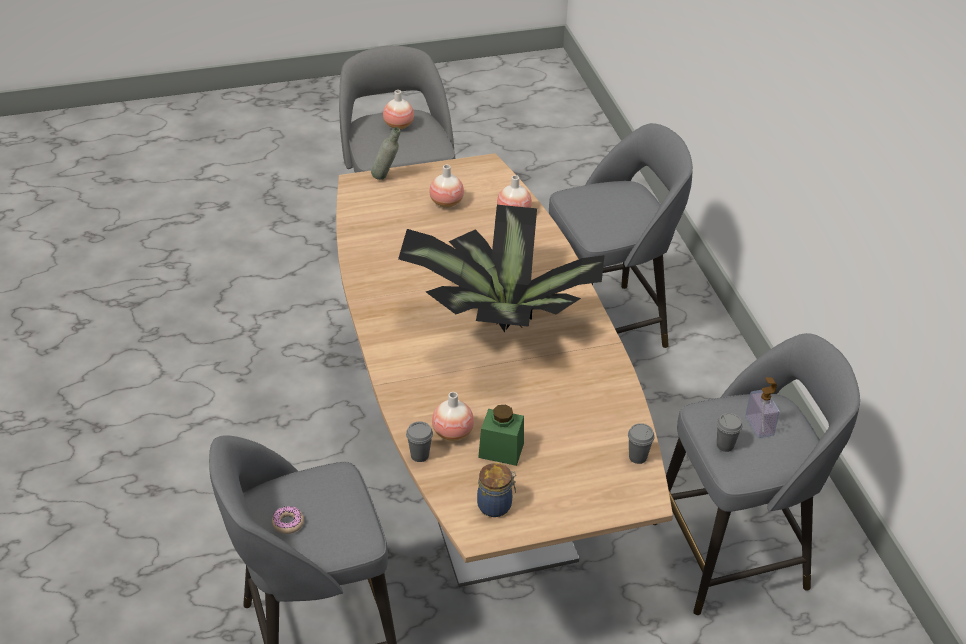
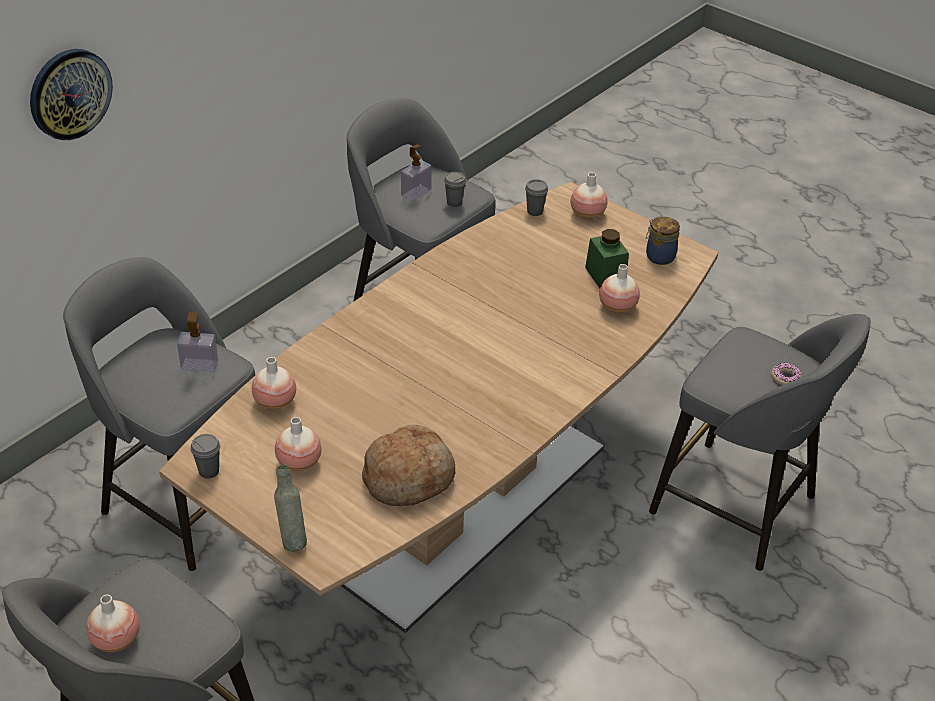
camera: 125 degrees left, 0 degrees up
potted plant [398,205,604,332] -> none
grey cup [406,421,433,462] -> grey cup moved to [190,434,220,478]
none -> wall clock [30,49,113,140]
none -> soap dispenser [177,312,218,372]
none -> bread [362,425,455,506]
none -> vase [570,173,608,219]

